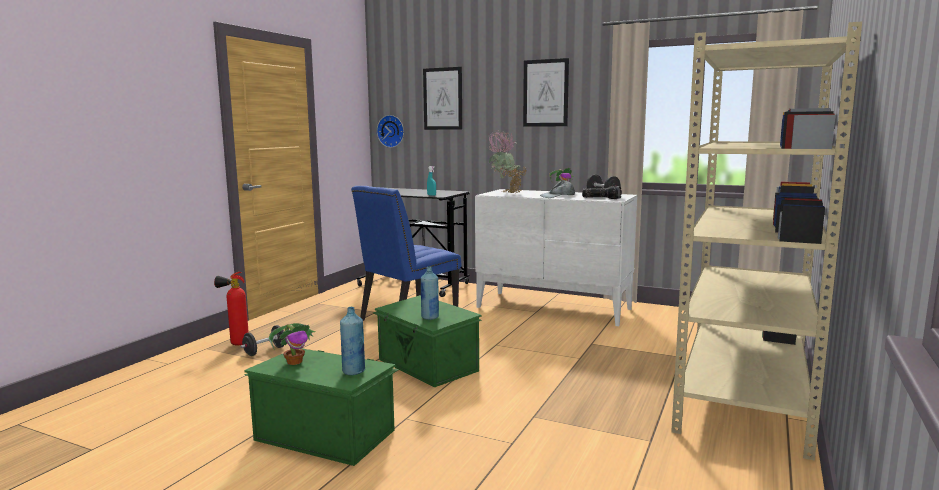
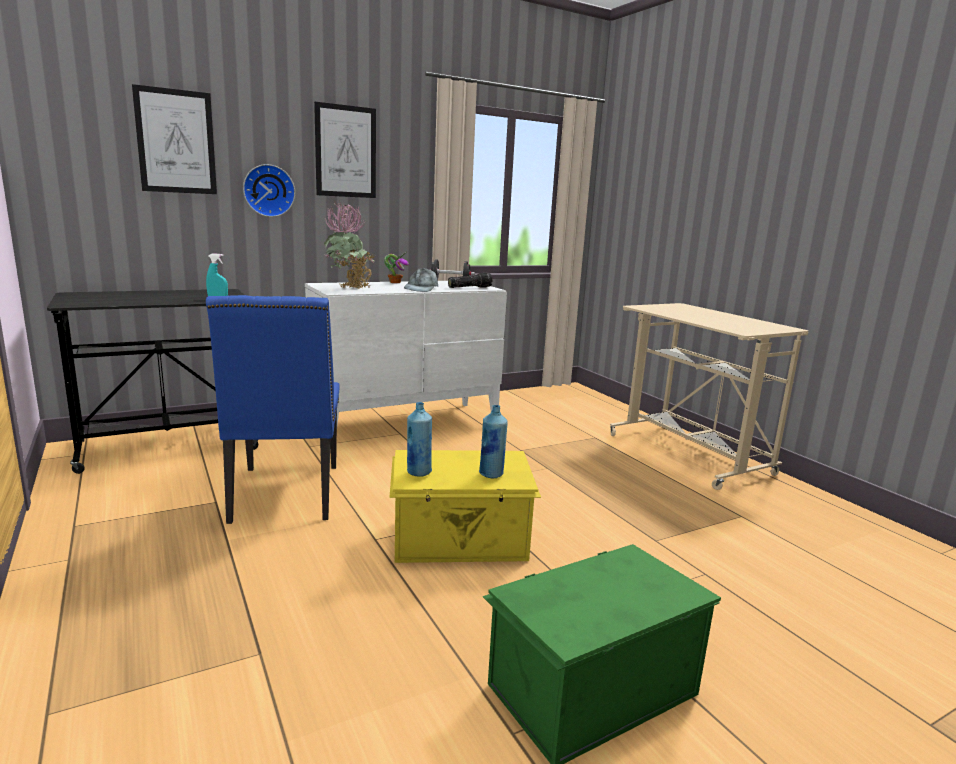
camera: 55 degrees left, 5 degrees up
fire extinguisher [214,272,249,345] -> none
black dumbbell [240,325,284,356] -> none
potted plant [269,323,315,365] -> none
blue bottle [340,307,365,375] -> blue bottle moved to [407,402,432,477]
green storage box [373,295,482,388] -> yellow storage box [389,450,541,563]
wall clock [377,115,404,148] -> wall clock moved to [243,164,295,217]
beige bookcase [671,21,862,461] -> beige desk [610,303,808,490]

